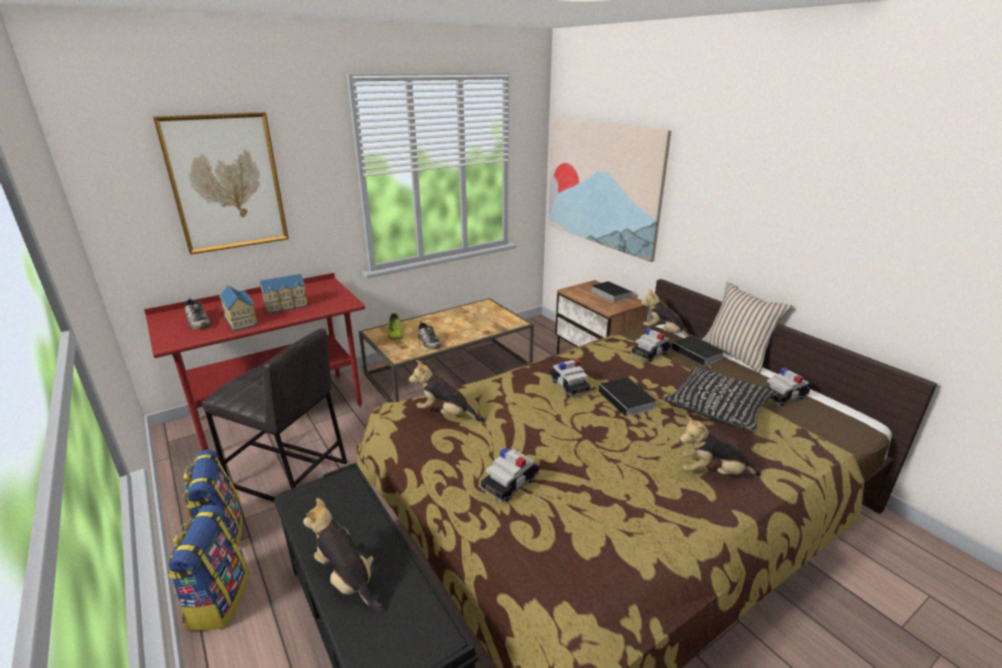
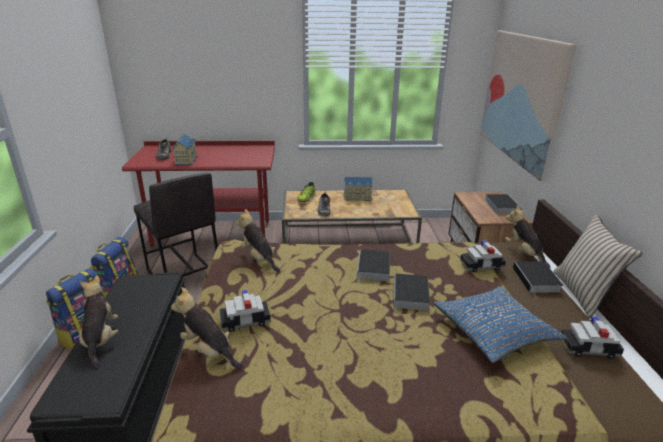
camera: 30 degrees right, 0 degrees up
picture [153,112,289,255] -> none
toy house [260,274,308,314] -> toy house moved to [344,177,373,201]
toy car [550,359,591,397] -> book [357,249,390,284]
black pillow [662,367,777,433] -> blue pillow [434,286,567,363]
plush toy [680,416,761,475] -> plush toy moved to [171,287,243,370]

